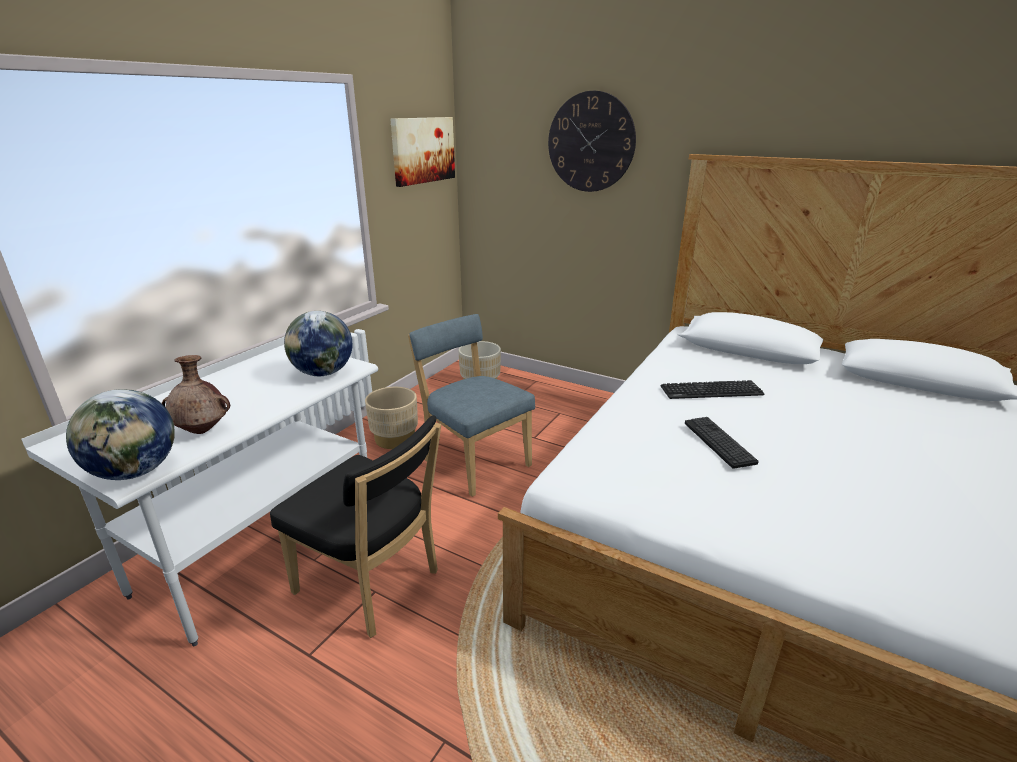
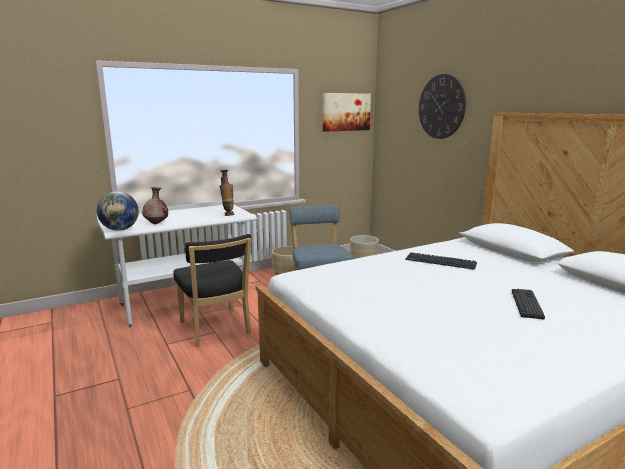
camera: 30 degrees right, 10 degrees down
globe [284,311,352,376] -> vase [219,170,234,216]
keyboard [685,417,759,469] -> keyboard moved to [512,289,545,319]

